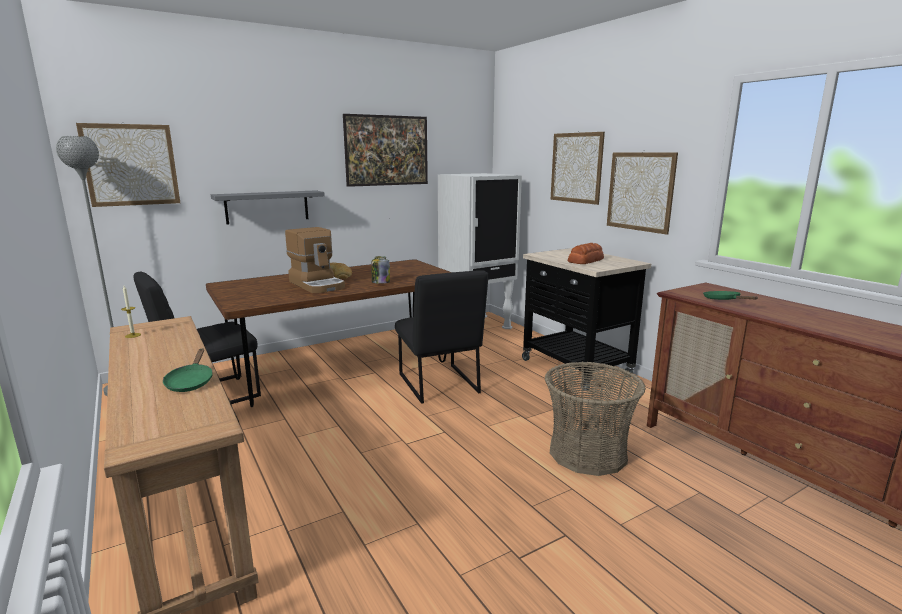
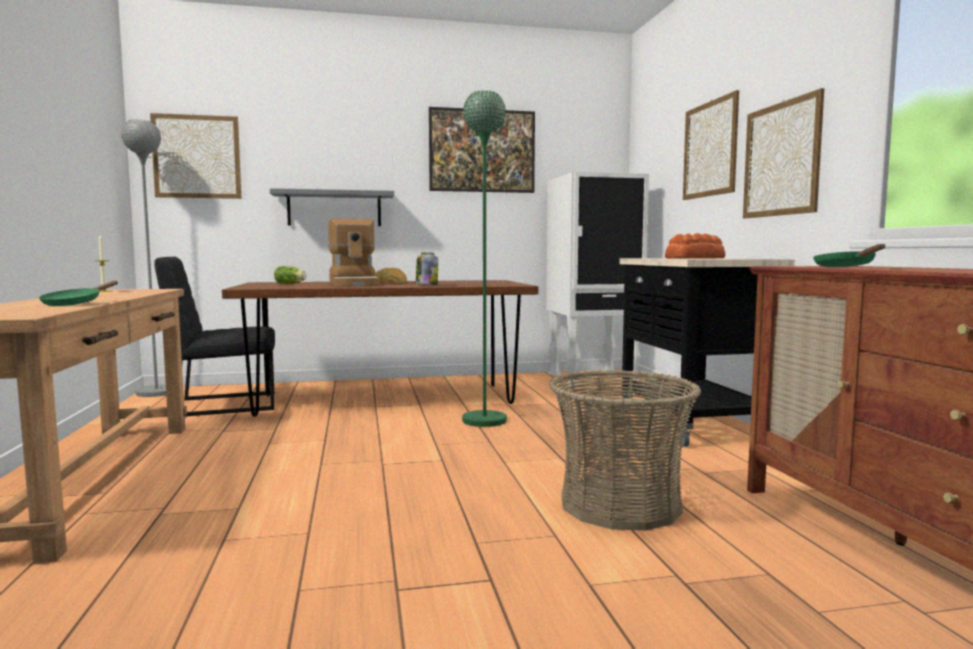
camera: 20 degrees right, 10 degrees down
black chair [395,270,488,404] -> green floor lamp [462,90,507,427]
none -> lettuce [274,266,307,284]

